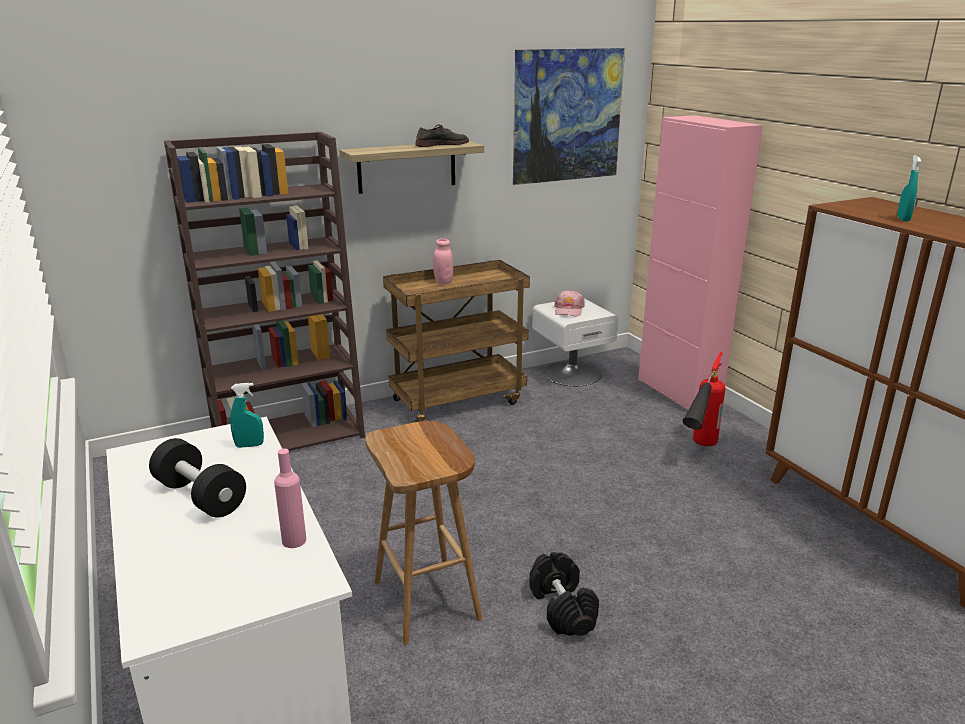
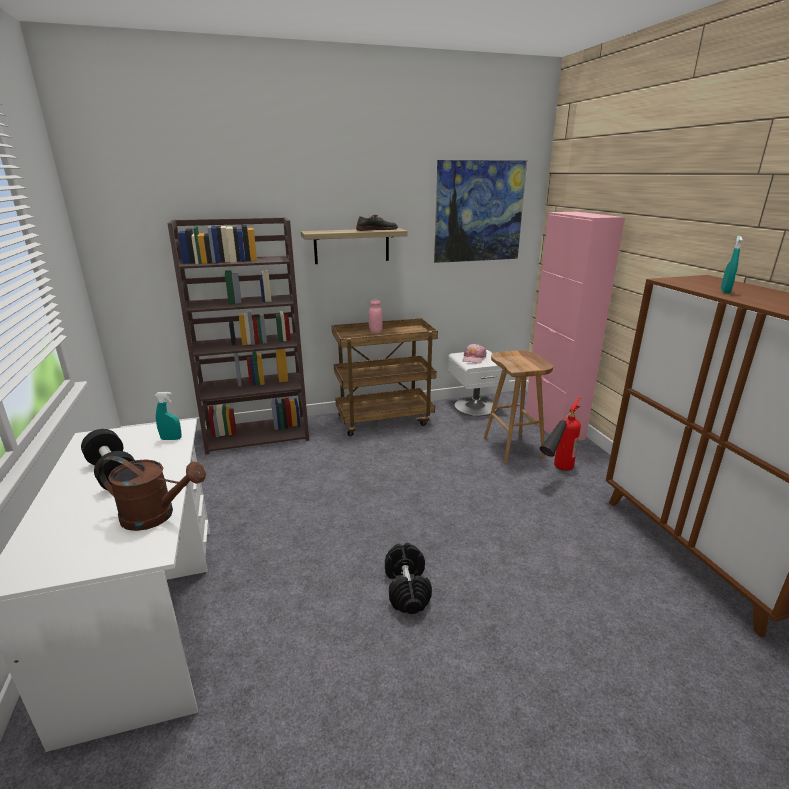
camera: 10 degrees right, 0 degrees up
pink bottle [274,449,306,548] -> brown watering can [98,456,206,531]
brown stool [365,421,482,645] -> brown stool moved to [484,350,553,463]

